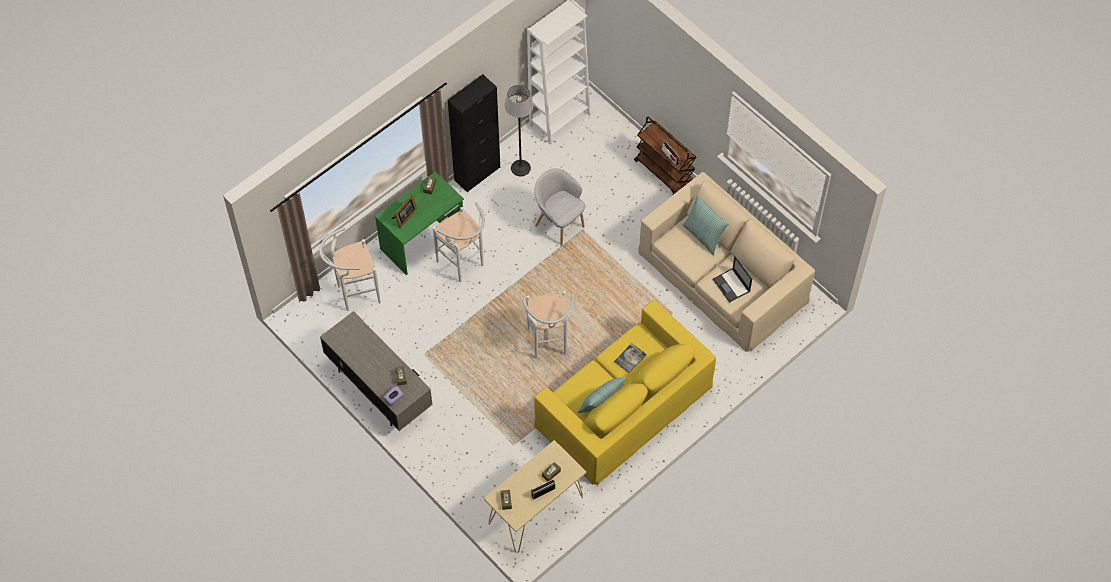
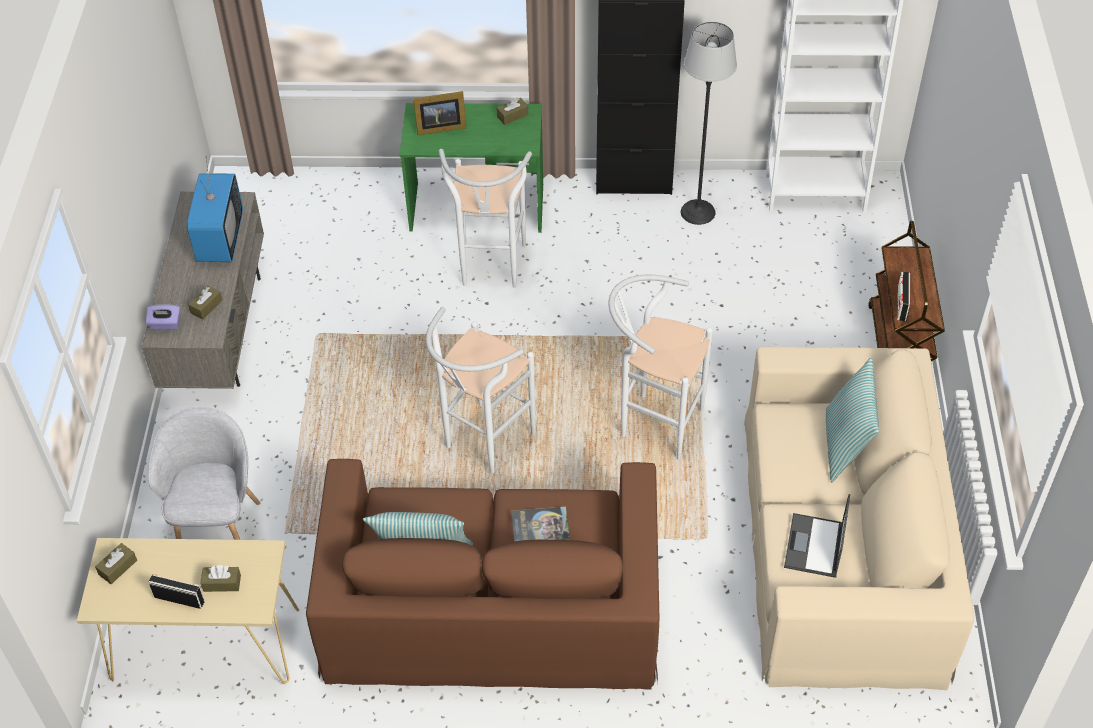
camera: 45 degrees right, 10 degrees down
white stool [319,227,381,311] -> white stool moved to [608,275,713,460]
yellow sofa [534,300,716,485] -> brown sofa [306,459,659,690]
grey armchair [535,168,586,246] -> grey armchair moved to [148,407,260,540]
none -> television [187,157,243,262]

